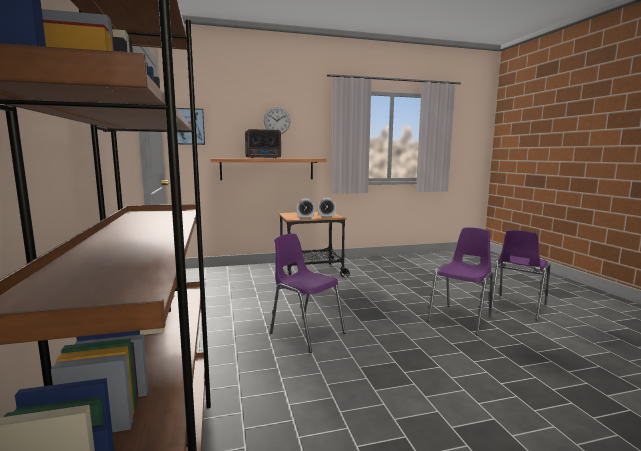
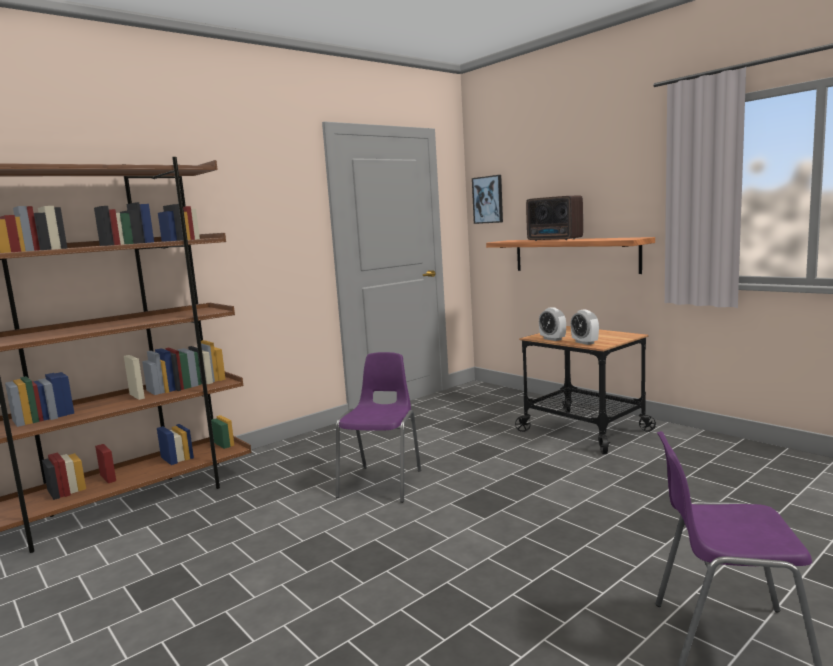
camera: 65 degrees right, 0 degrees up
wall clock [264,107,290,134] -> none
purple chair [428,227,493,336] -> none

